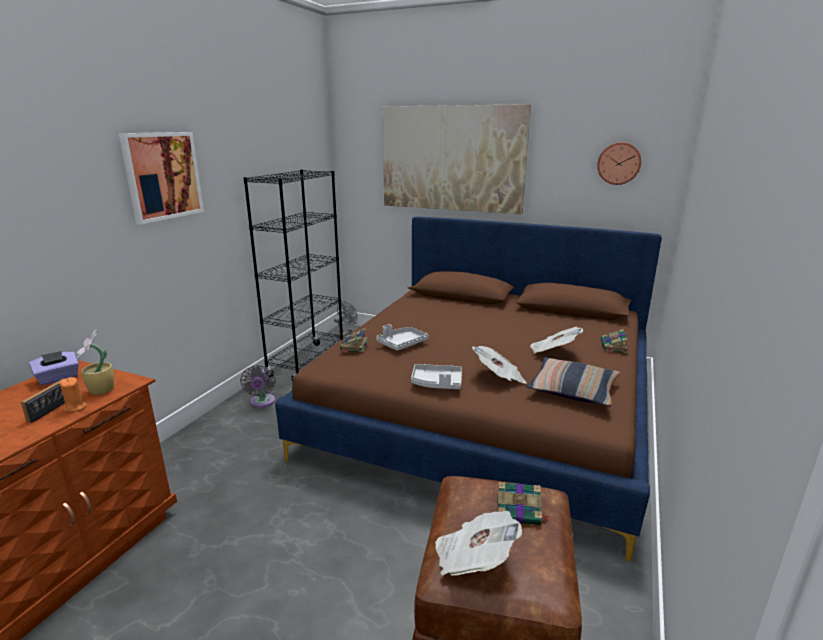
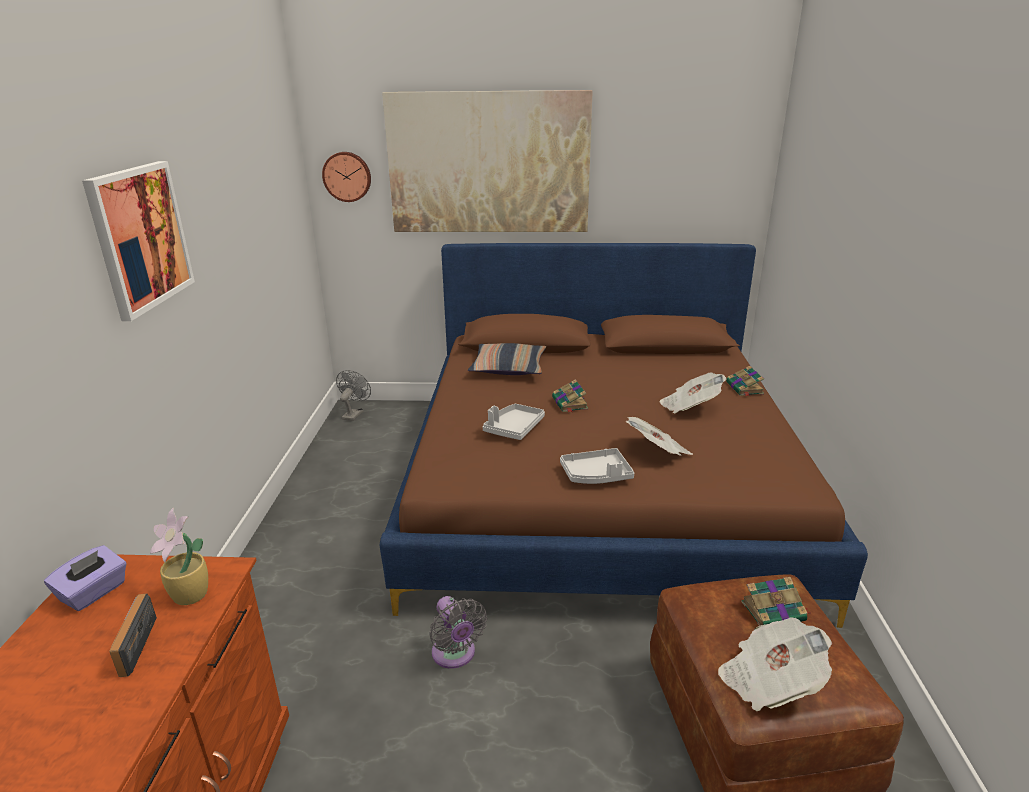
camera: 20 degrees left, 5 degrees up
orange candle [60,377,86,413] -> none
grey fan [240,365,276,408] -> grey fan moved to [429,596,487,669]
black bookcase [243,169,343,381] -> none
book [340,328,369,353] -> book moved to [552,379,588,413]
pillow [526,357,620,406] -> pillow moved to [468,343,546,375]
wall clock [597,142,641,185] -> wall clock moved to [322,152,371,202]

